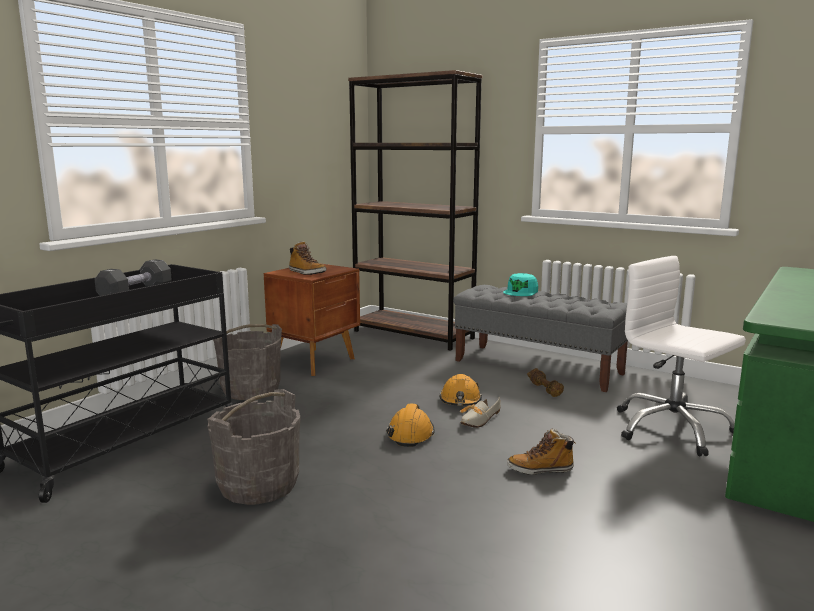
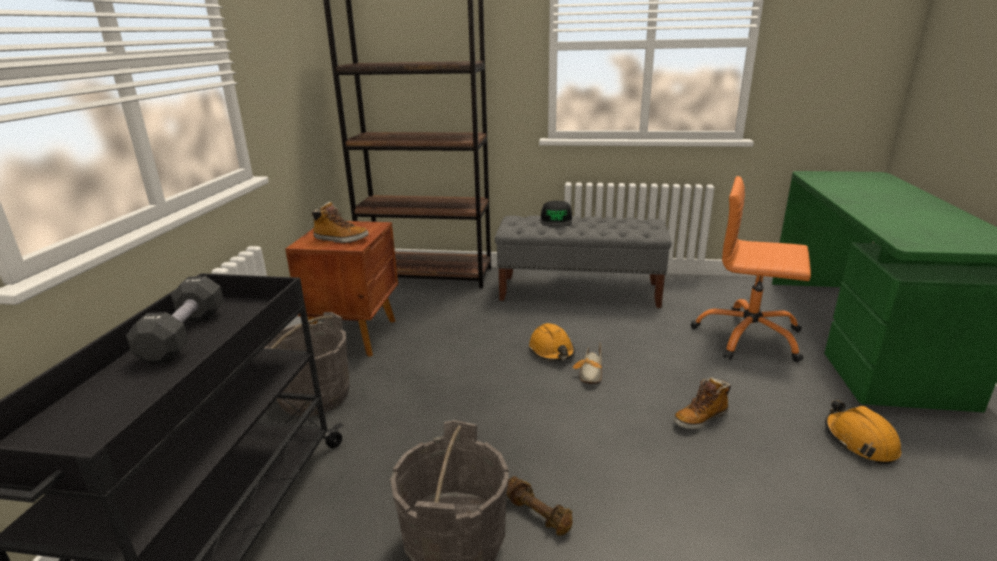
camera: 25 degrees left, 10 degrees up
orange hard hat [386,403,435,447] -> orange hard hat moved to [825,400,901,464]
turquoise cap [503,273,538,296] -> black cap [541,201,572,227]
brown dumbbell [527,368,564,397] -> brown dumbbell moved to [507,476,573,536]
white office chair [617,256,746,456] -> orange office chair [691,176,811,362]

